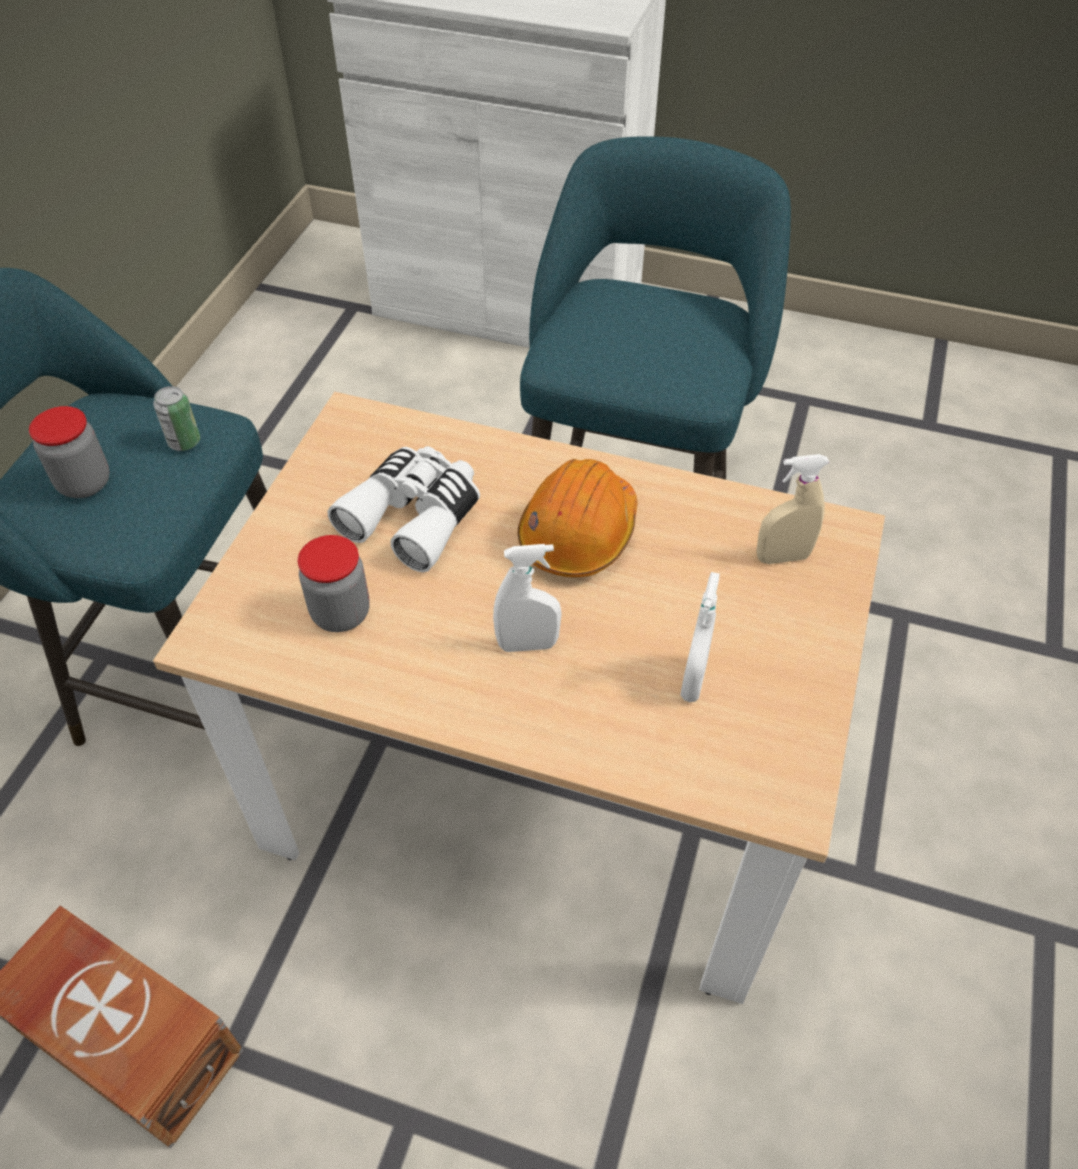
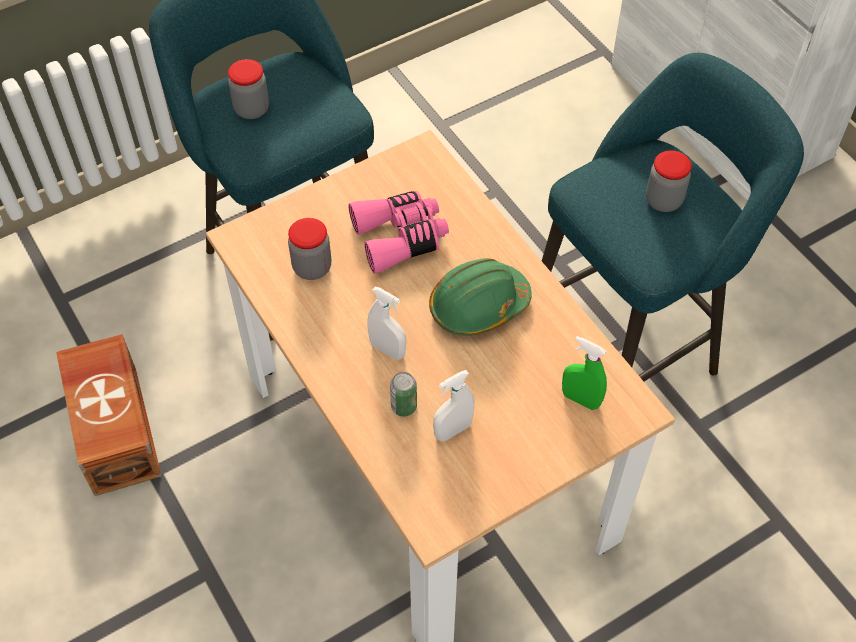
camera: 40 degrees right, 5 degrees up
can [154,386,200,451] -> can moved to [390,372,417,417]
white binoculars [328,446,480,572] -> pink binoculars [348,191,449,274]
orange hard hat [517,459,638,577] -> green hard hat [429,258,532,336]
beige spray bottle [756,454,829,564] -> green spray bottle [562,336,607,410]
none -> jar [646,150,692,212]

